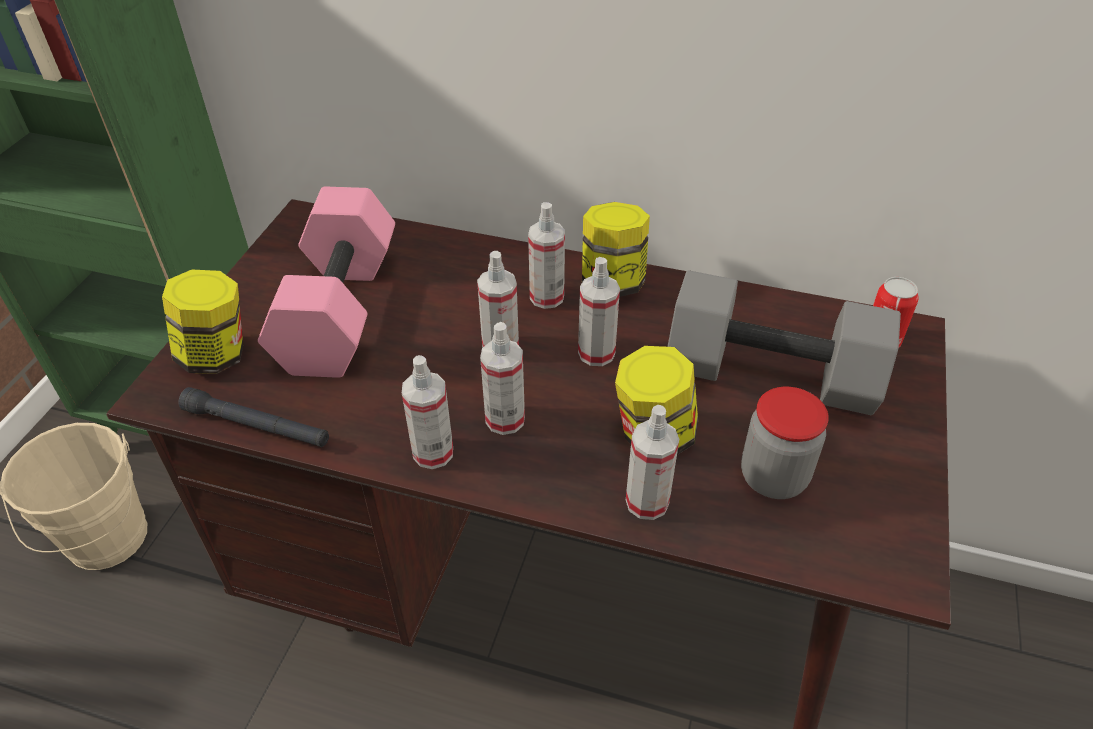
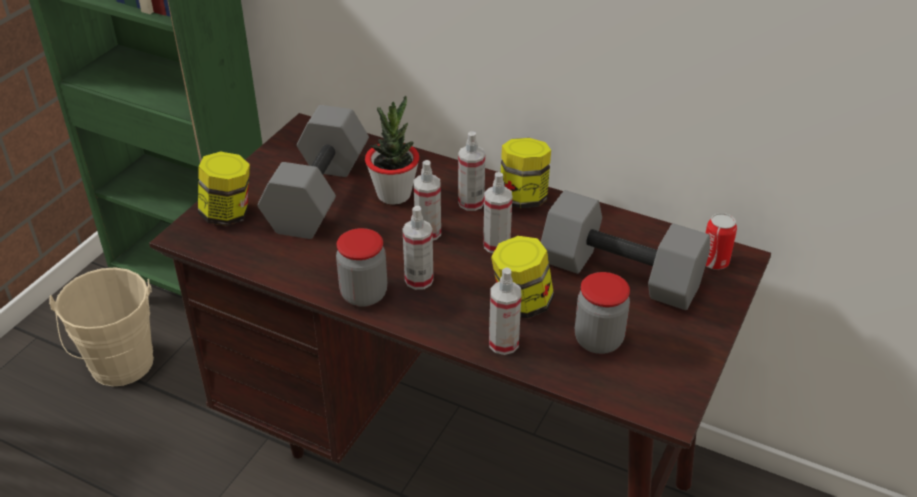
camera: 10 degrees right, 5 degrees down
black flashlight [178,387,329,447] -> none
pink dumbbell [258,186,395,378] -> grey dumbbell [257,105,369,239]
spray bottle [402,355,453,469] -> jar [336,228,387,307]
none -> potted plant [365,95,420,205]

